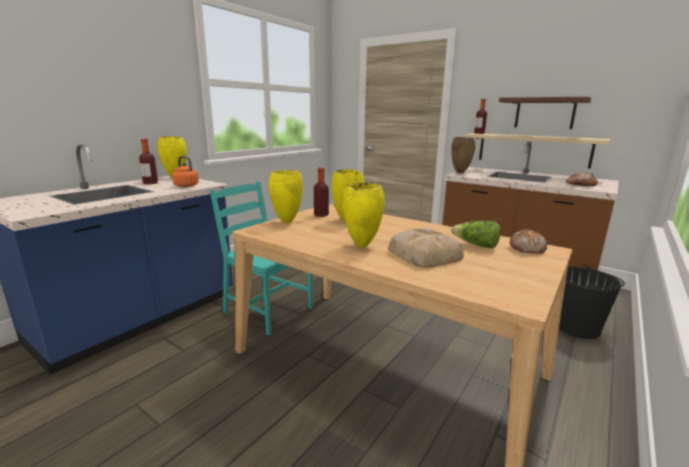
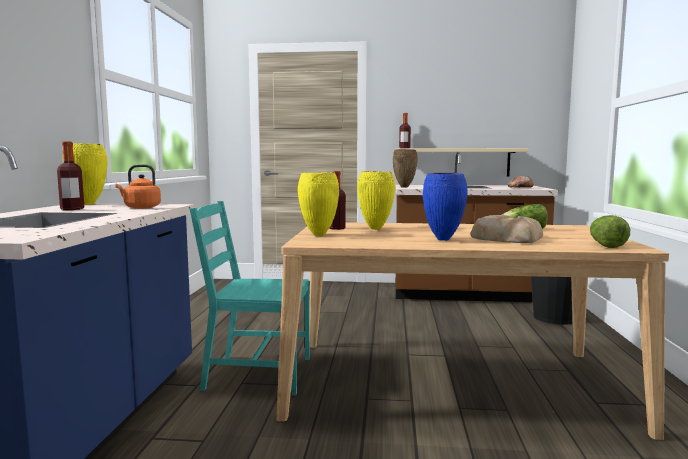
camera: 30 degrees left, 10 degrees down
yellow vase [343,183,385,248] -> blue vase [423,173,468,241]
shelf [499,97,591,129] -> none
bread [510,229,547,254] -> none
none -> lettuce [590,215,630,248]

